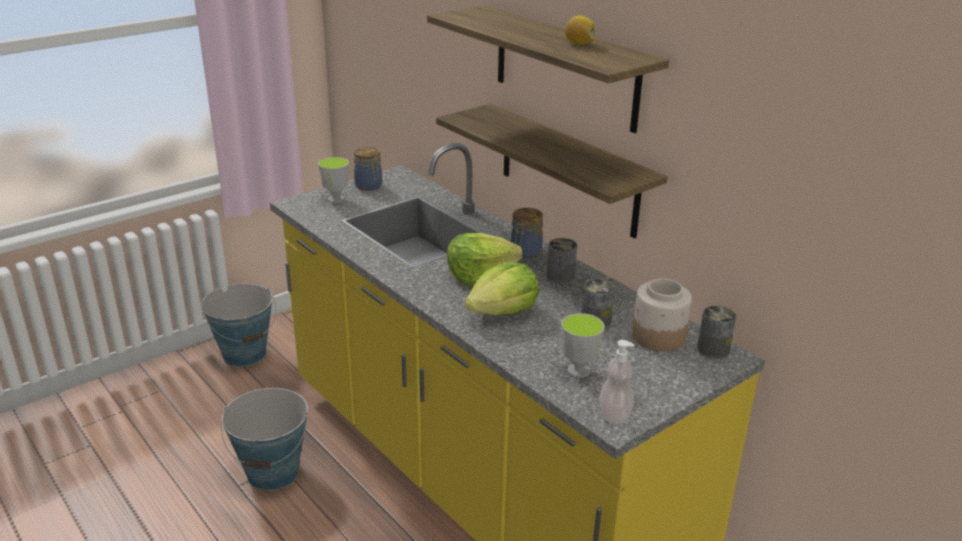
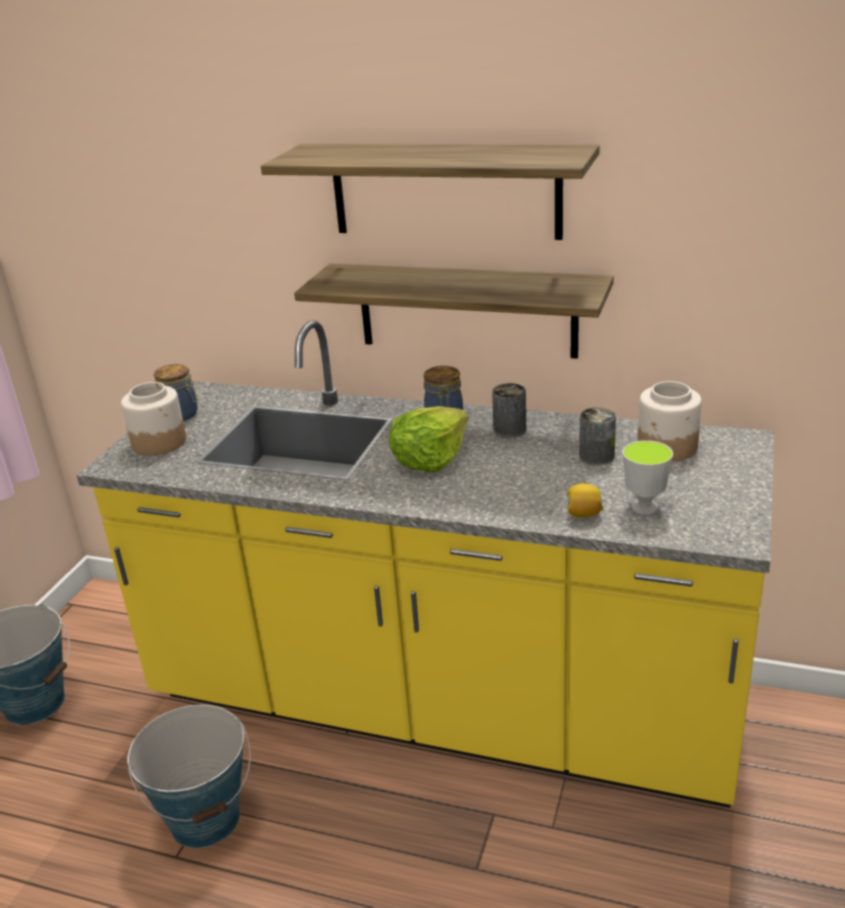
camera: 30 degrees left, 0 degrees up
cup [318,157,349,203] -> jar [121,382,186,456]
lettuce [465,262,539,315] -> none
lemon [565,15,596,44] -> lemon moved to [567,483,603,518]
soap dispenser [599,340,634,424] -> none
can [697,305,736,359] -> none

